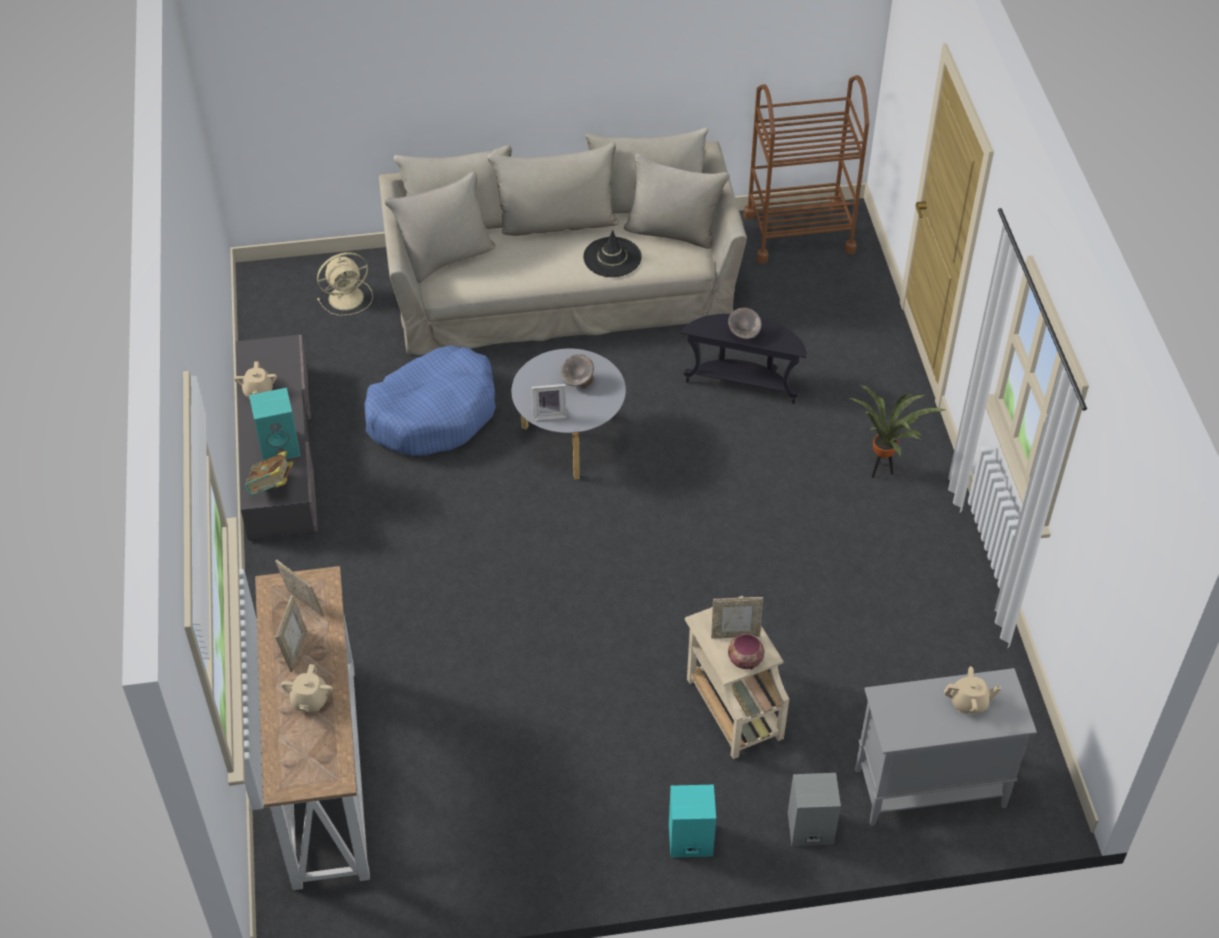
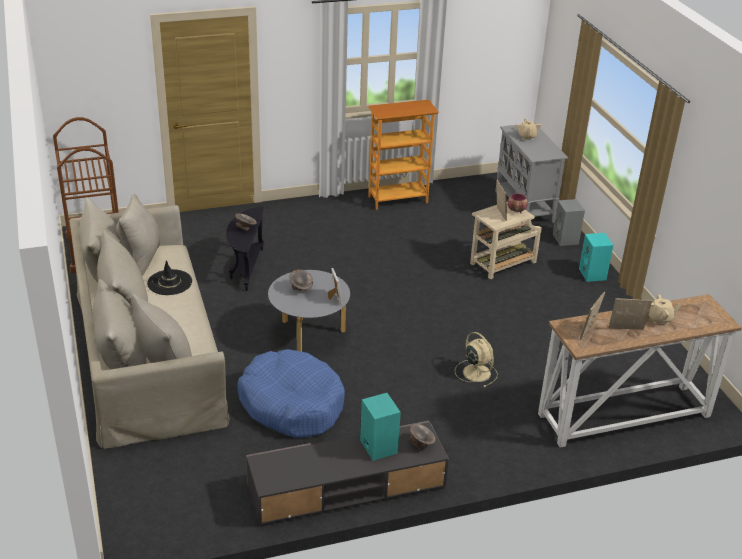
camera: 100 degrees left, 15 degrees down
beige teapot [234,361,277,399] -> none
book [246,451,293,495] -> grey bowl [409,424,435,450]
beige fan [317,252,373,316] -> beige fan moved to [455,332,497,387]
potted plant [849,385,946,478] -> none
none -> bookcase [368,100,439,210]

